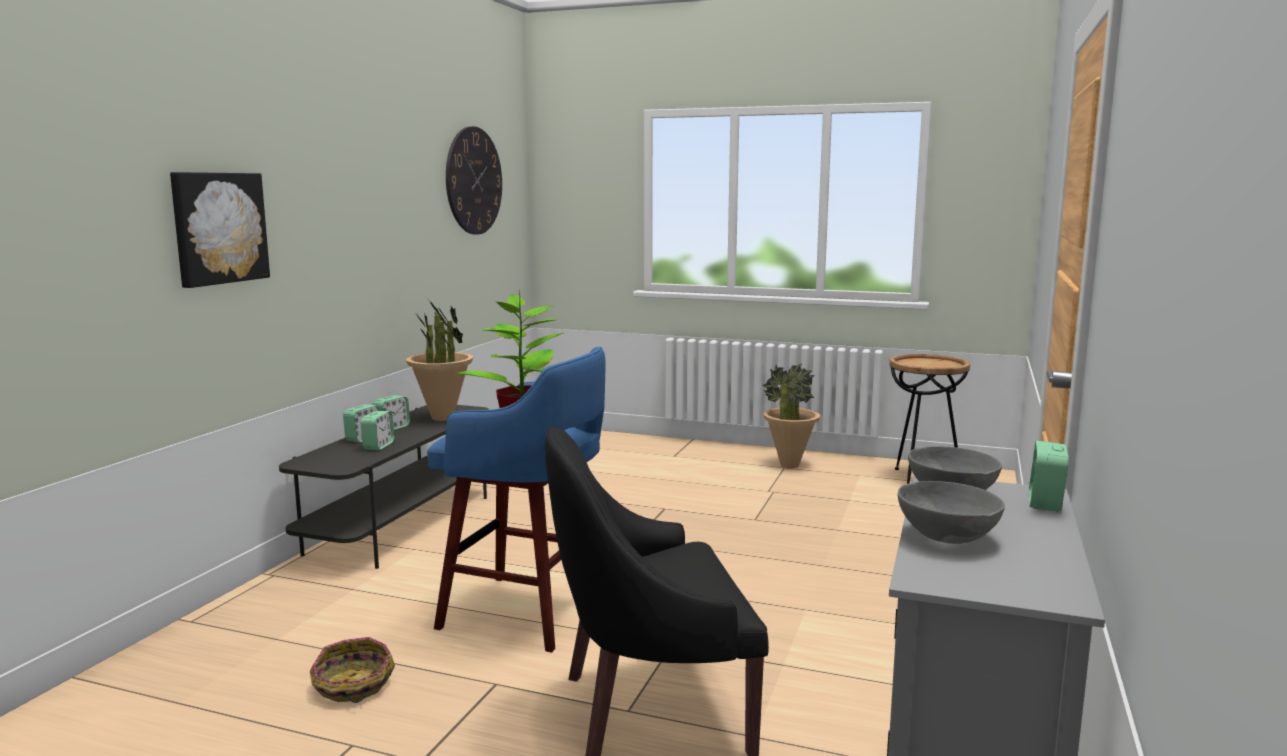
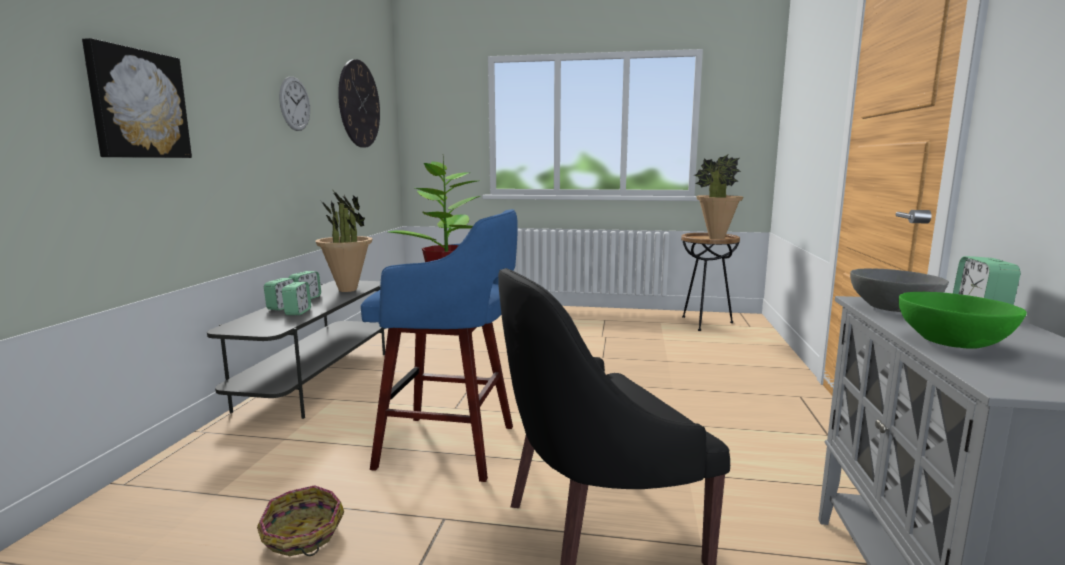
camera: 10 degrees left, 0 degrees up
potted plant [762,363,820,468] -> potted plant moved to [694,155,743,239]
grey bowl [898,481,1005,544] -> green bowl [899,292,1027,349]
none -> wall clock [279,77,310,131]

